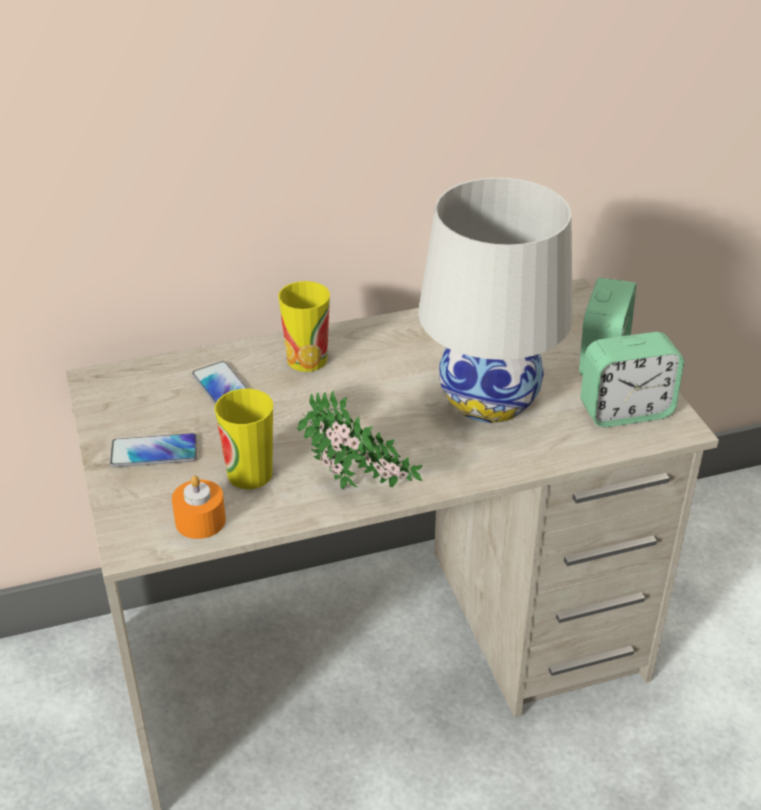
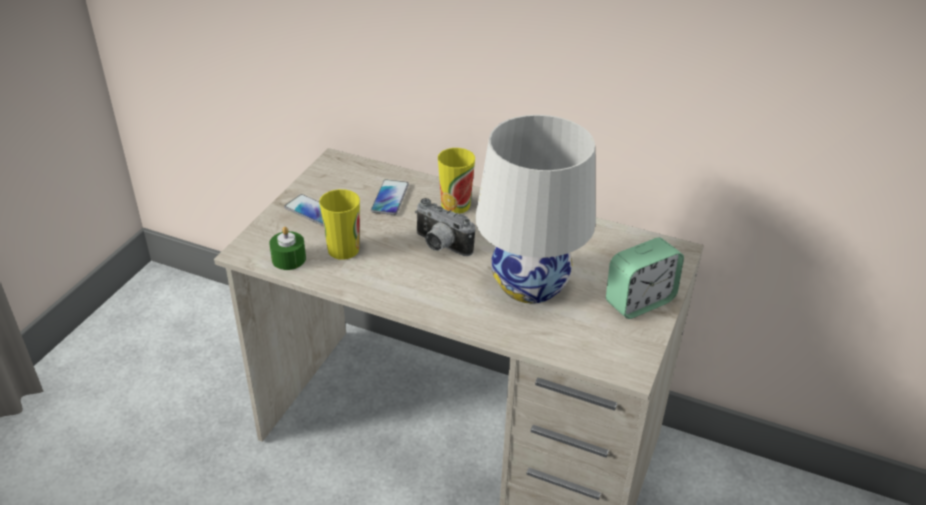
camera: 40 degrees right, 0 degrees up
orange candle [172,476,226,539] -> green candle [269,227,306,270]
potted plant [297,390,423,489] -> none
alarm clock [580,332,684,427] -> none
none -> camera [415,198,476,256]

